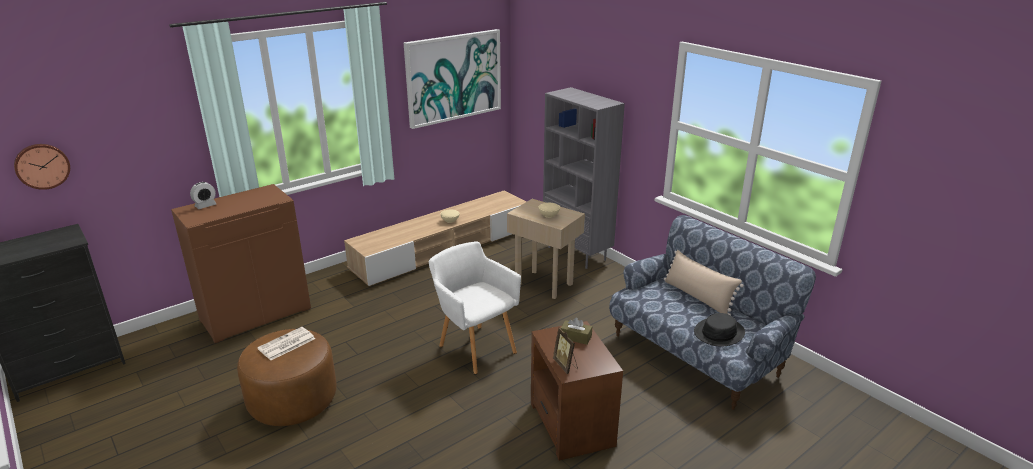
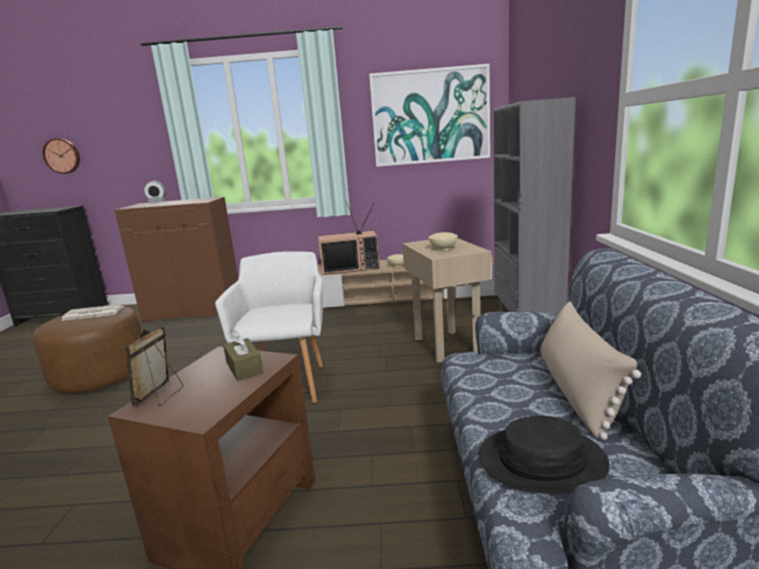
camera: 40 degrees right, 10 degrees down
none -> television [319,201,380,275]

